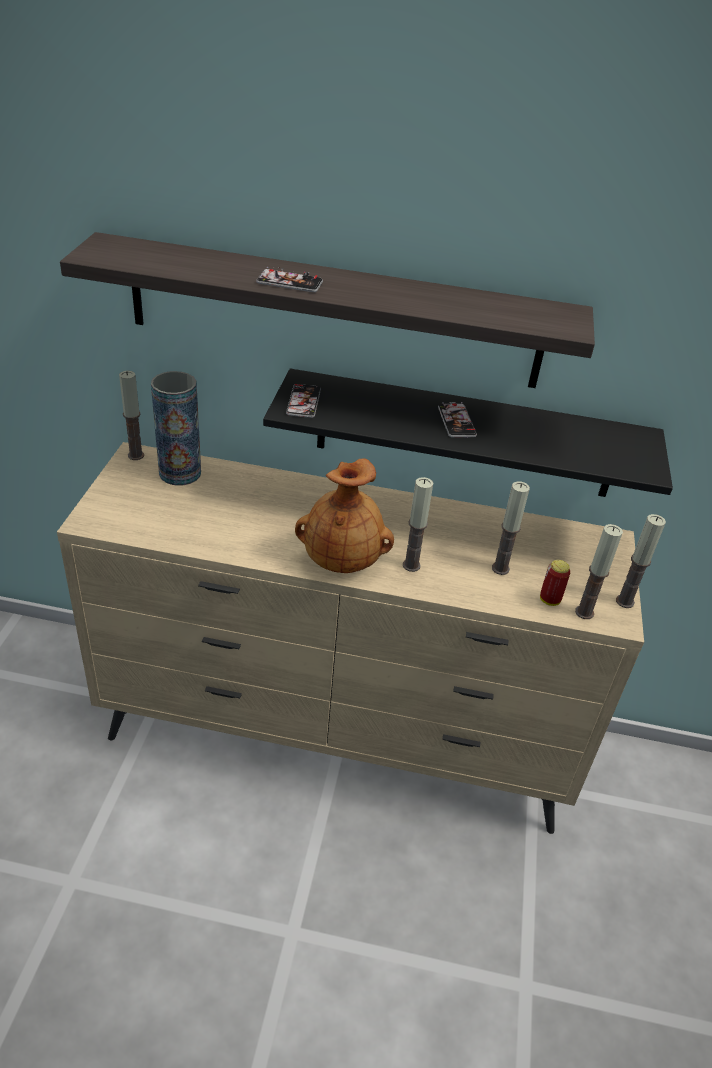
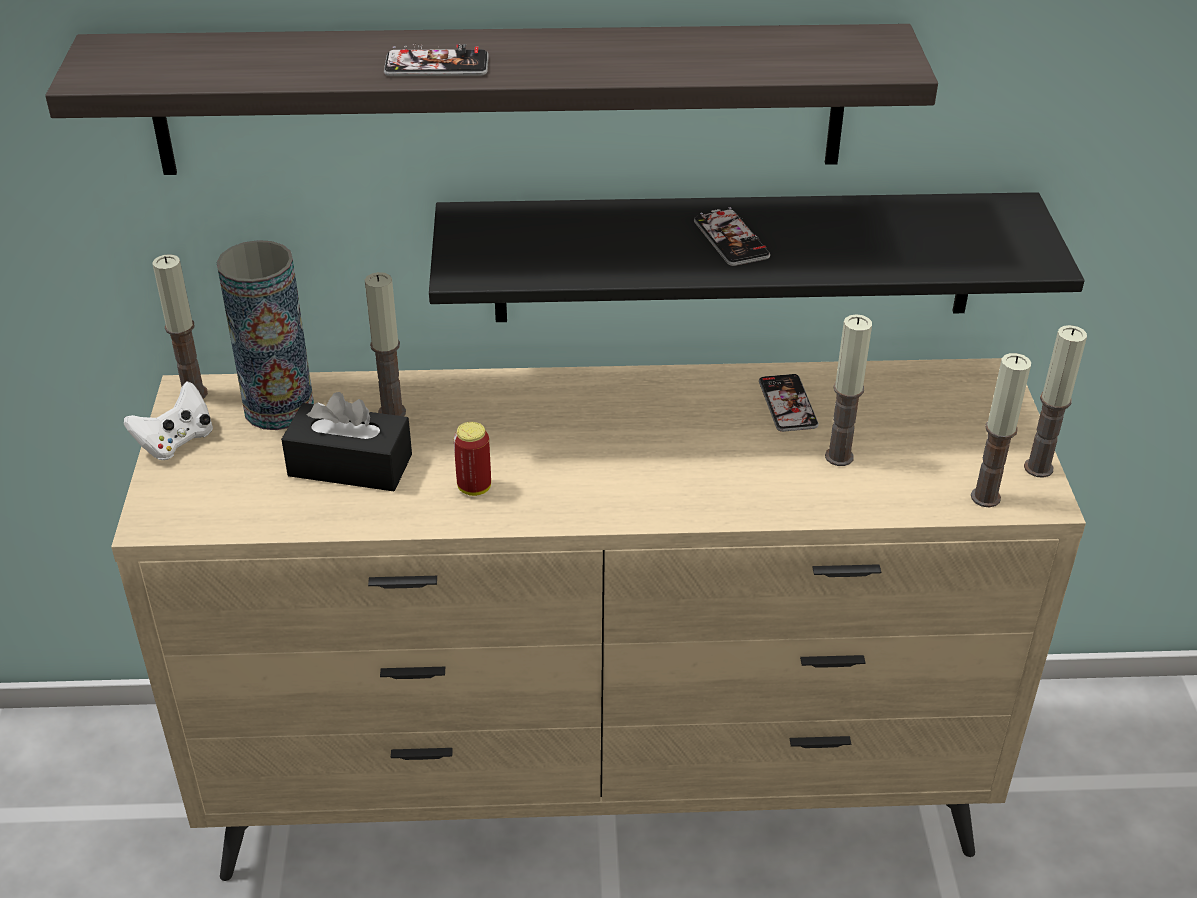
camera: 10 degrees left, 0 degrees up
phone [286,384,321,418] -> phone moved to [759,374,819,432]
brown vase [295,458,394,573] -> none
candle [403,477,433,572] -> candle moved to [365,272,406,416]
can [540,560,570,606] -> can moved to [454,422,491,496]
none -> white game controller [124,381,213,460]
none -> black tissue box [281,392,412,491]

